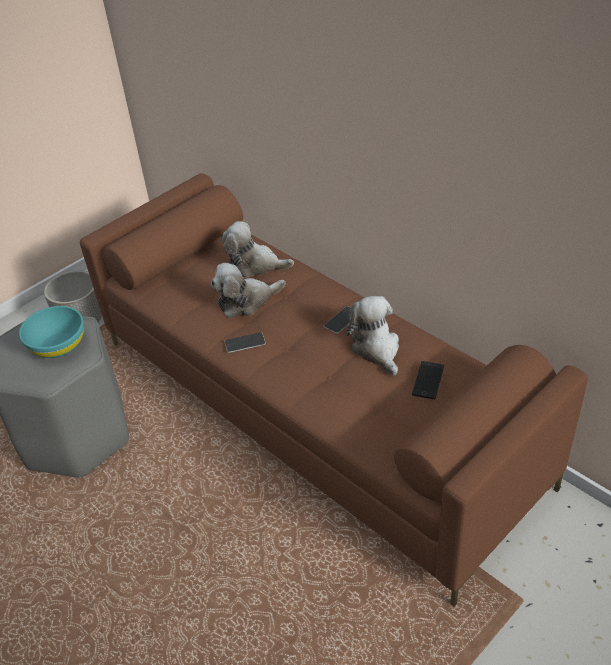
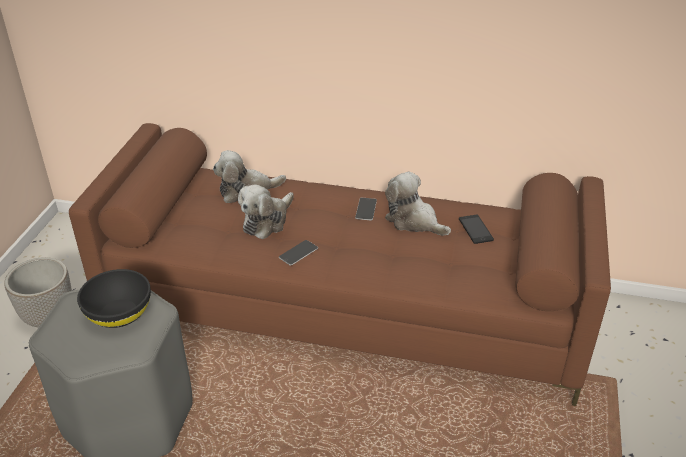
camera: 35 degrees left, 5 degrees down
turquoise bowl [19,306,84,358] -> black bowl [77,269,151,328]

